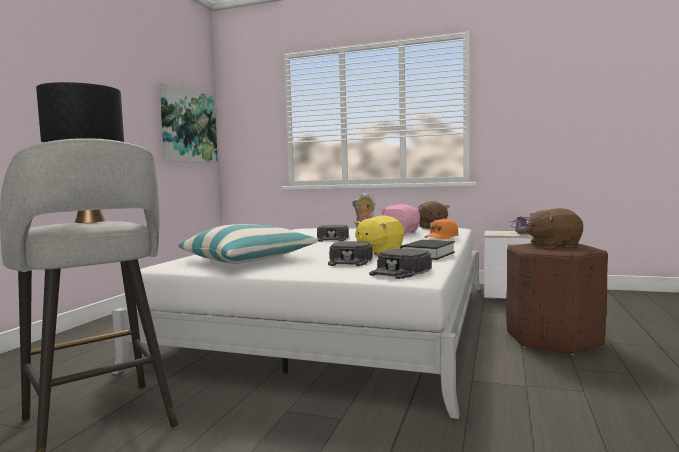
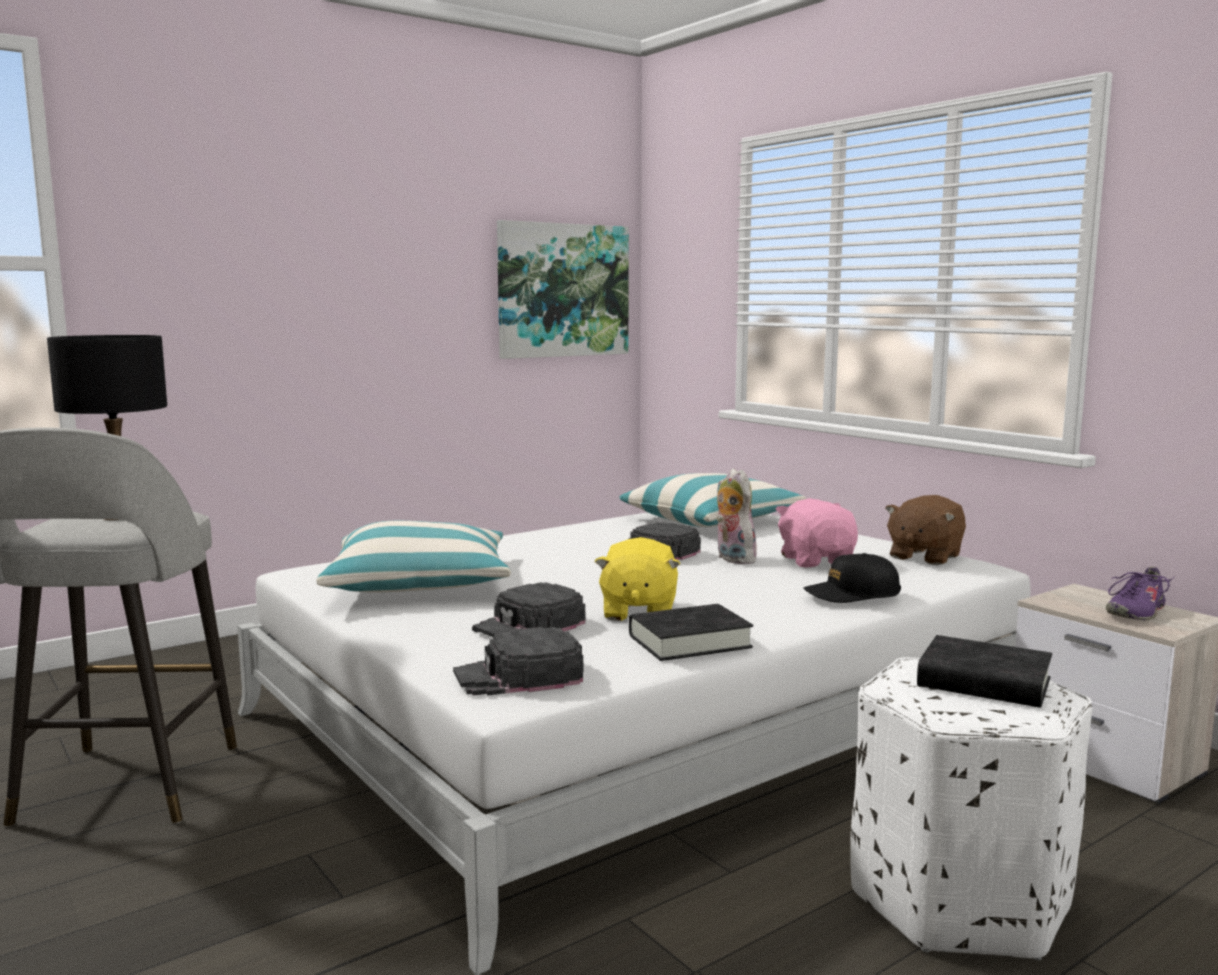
camera: 35 degrees right, 5 degrees up
yellow plush toy [354,215,404,255] -> yellow plush toy turned 75 degrees counterclockwise [595,537,680,621]
orange cap [424,218,459,239] -> black cap [803,553,901,603]
brown ottoman [506,243,608,355] -> white ottoman [850,657,1092,961]
brown plush toy [526,208,583,248] -> black book [917,635,1052,708]
none -> pillow [620,473,806,527]

